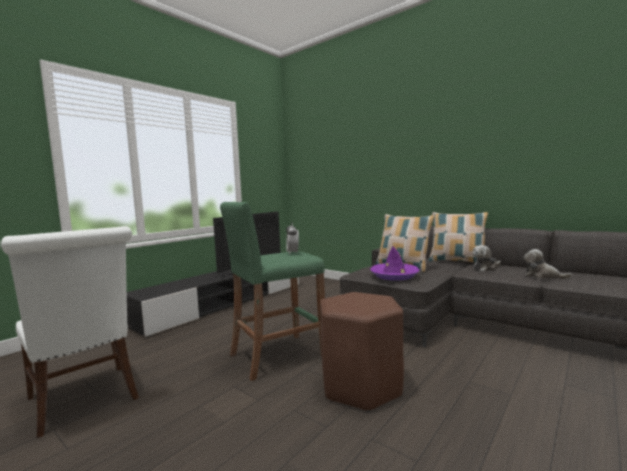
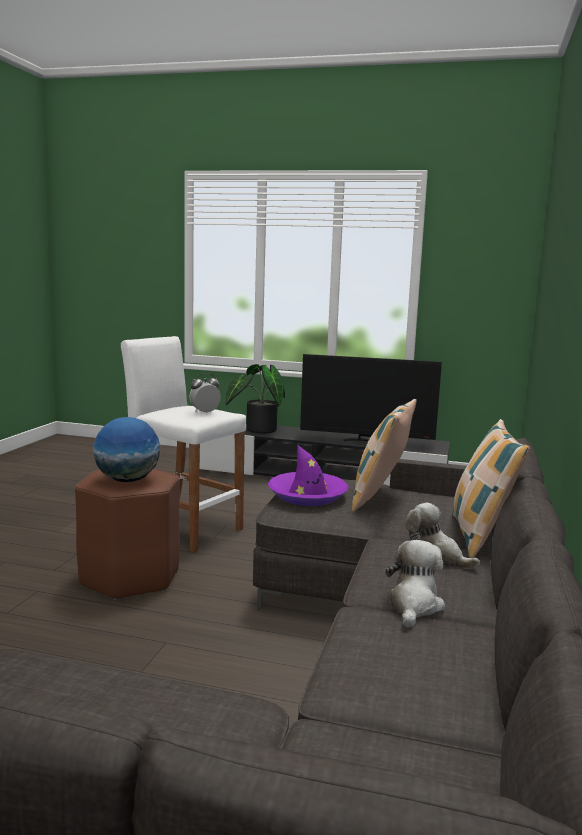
camera: 65 degrees right, 5 degrees up
white chair [1,226,139,438] -> none
green stool [220,202,325,381] -> white stool [121,336,246,552]
none -> globe [93,417,160,482]
none -> potted plant [226,364,285,433]

